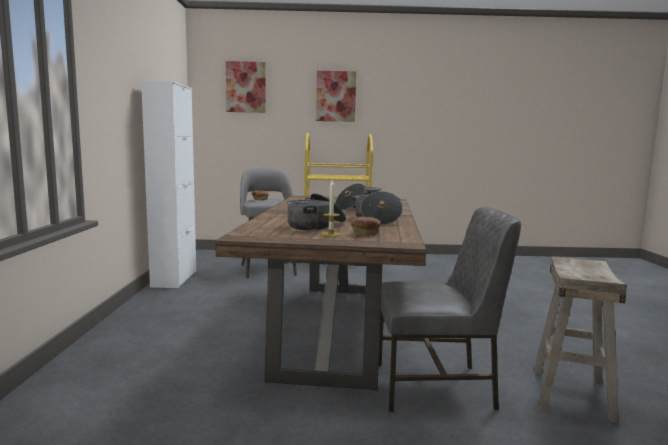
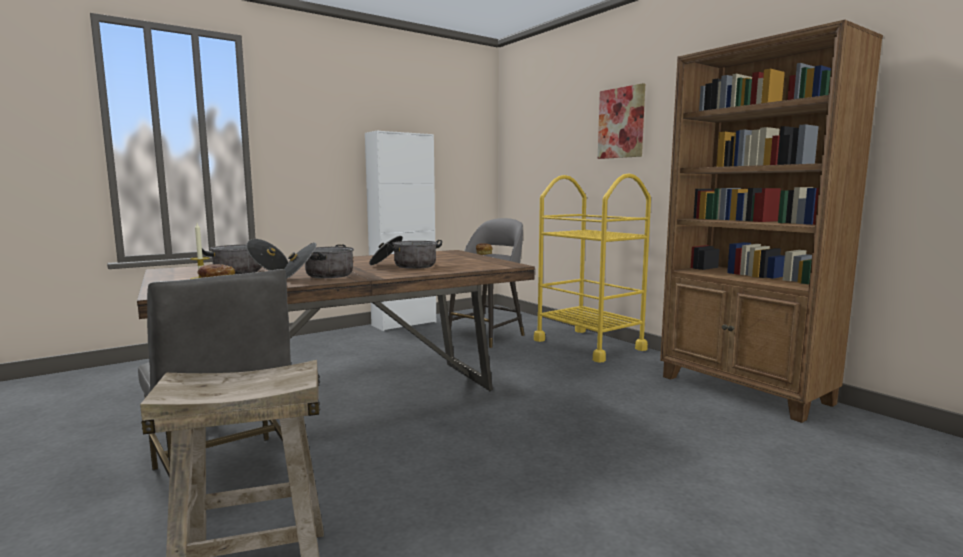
camera: 55 degrees right, 0 degrees up
picture [226,61,266,113] -> none
none -> brown bookcase [660,20,883,423]

